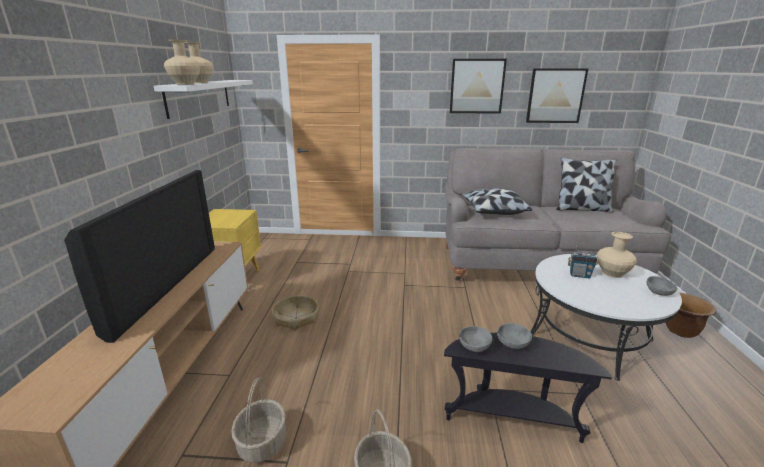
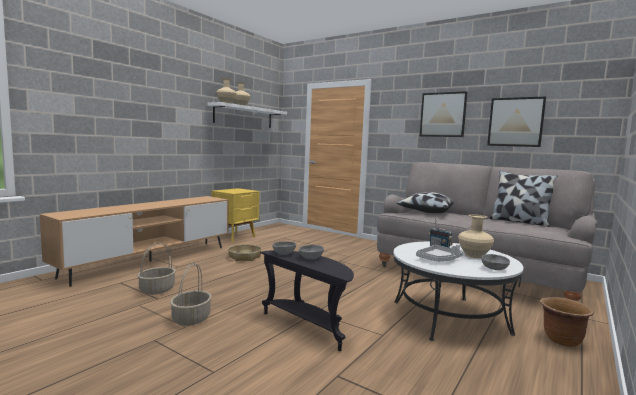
camera: 30 degrees right, 15 degrees down
television [64,170,215,343] -> none
none -> grey tray [416,245,463,262]

